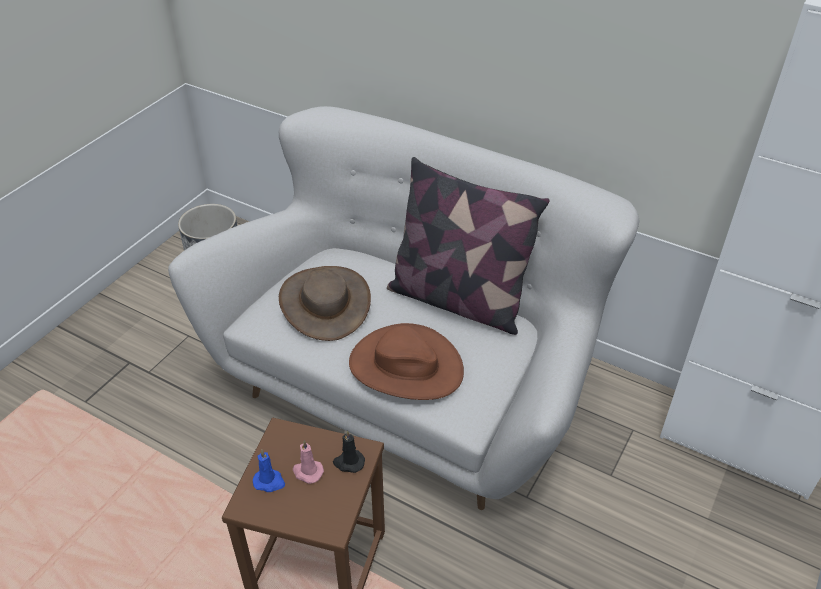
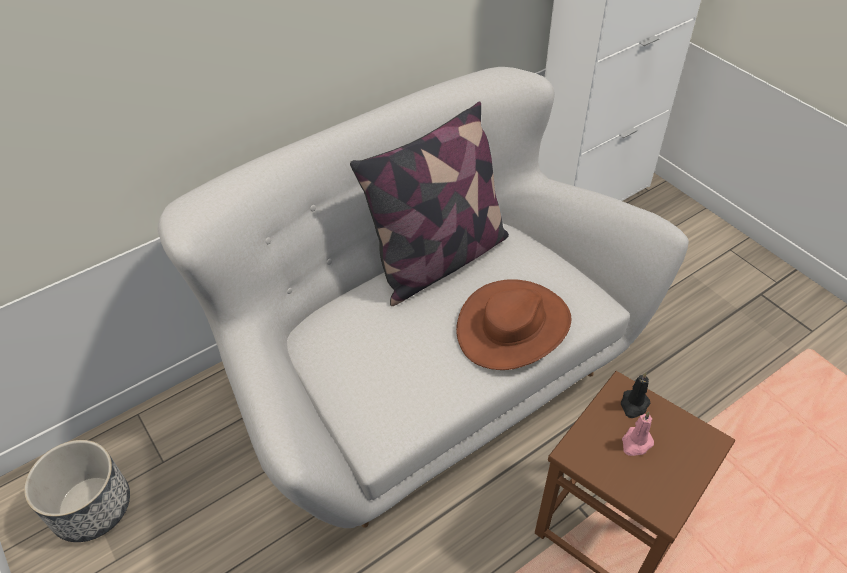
camera: 65 degrees left, 5 degrees up
blue candle [253,450,285,492] -> none
brown hat [279,266,371,341] -> none

